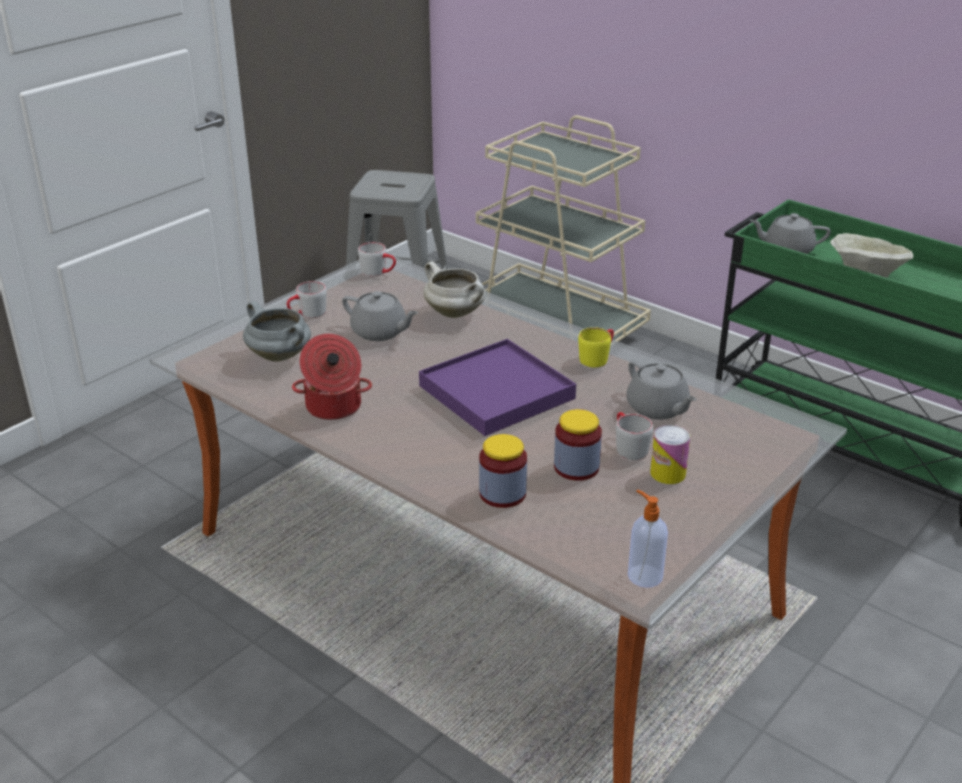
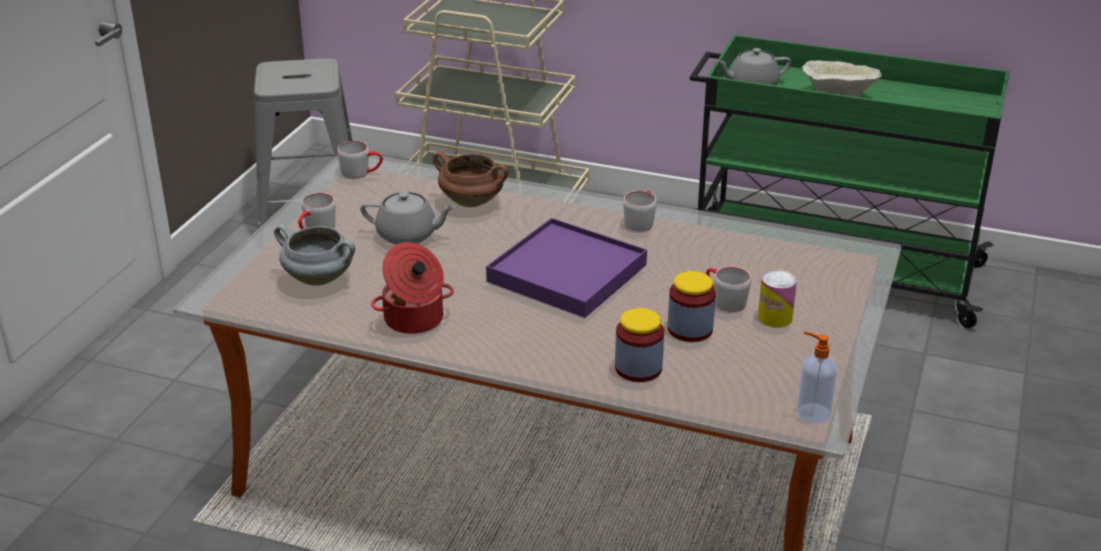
camera: 20 degrees left, 0 degrees up
white cooking pot [423,262,486,318] -> brown cooking pot [432,151,509,207]
yellow mug [578,327,614,367] -> grey mug [623,190,657,232]
grey teapot [627,360,697,420] -> none

